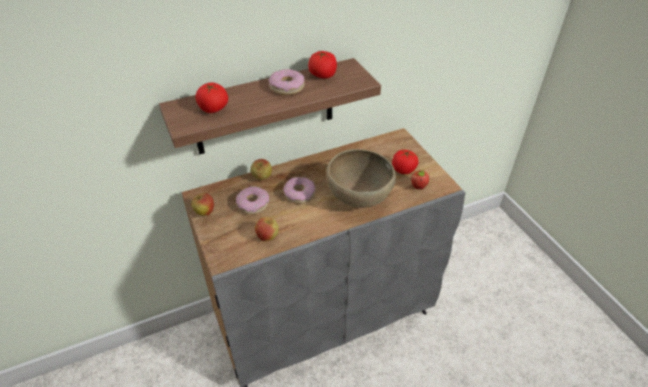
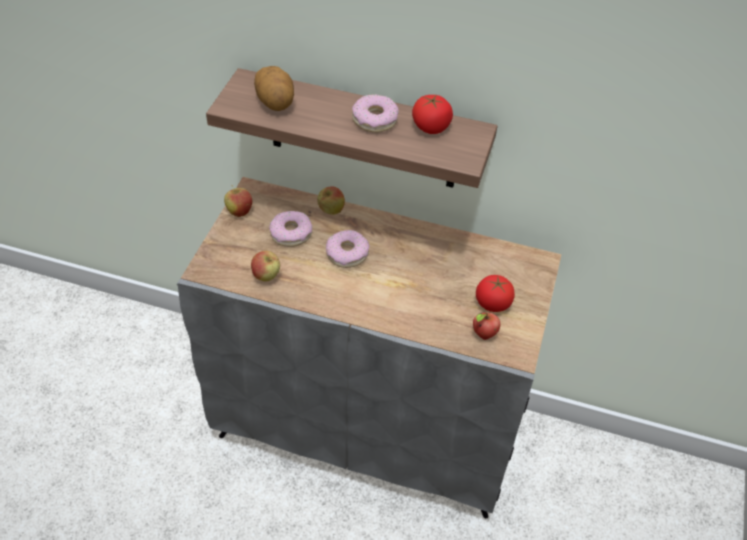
camera: 40 degrees right, 5 degrees up
tomato [196,83,228,113] -> potato [254,66,294,111]
brown bowl [326,149,396,208] -> none

